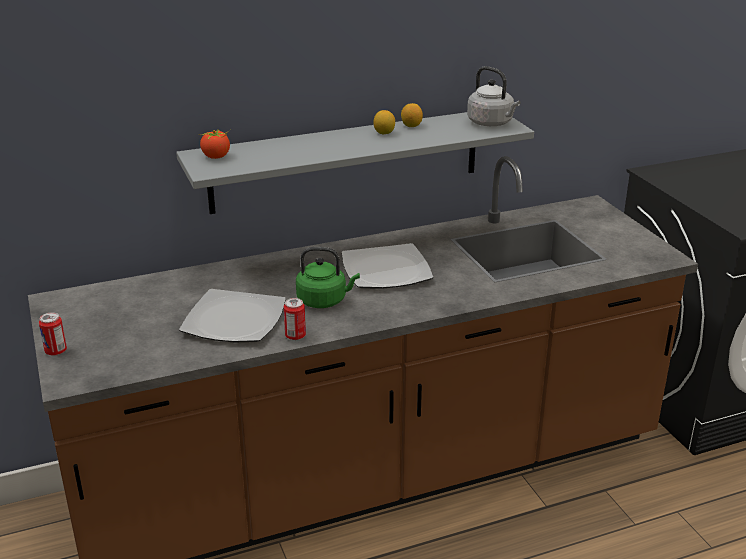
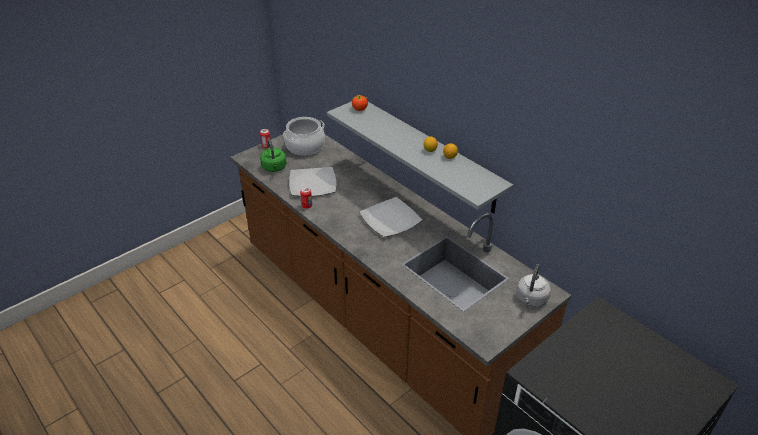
camera: 70 degrees right, 10 degrees up
green kettle [296,247,360,308] -> green kettle moved to [260,138,287,172]
grey kettle [467,66,520,126] -> grey kettle moved to [516,264,551,307]
none -> cooking pot [283,117,325,156]

